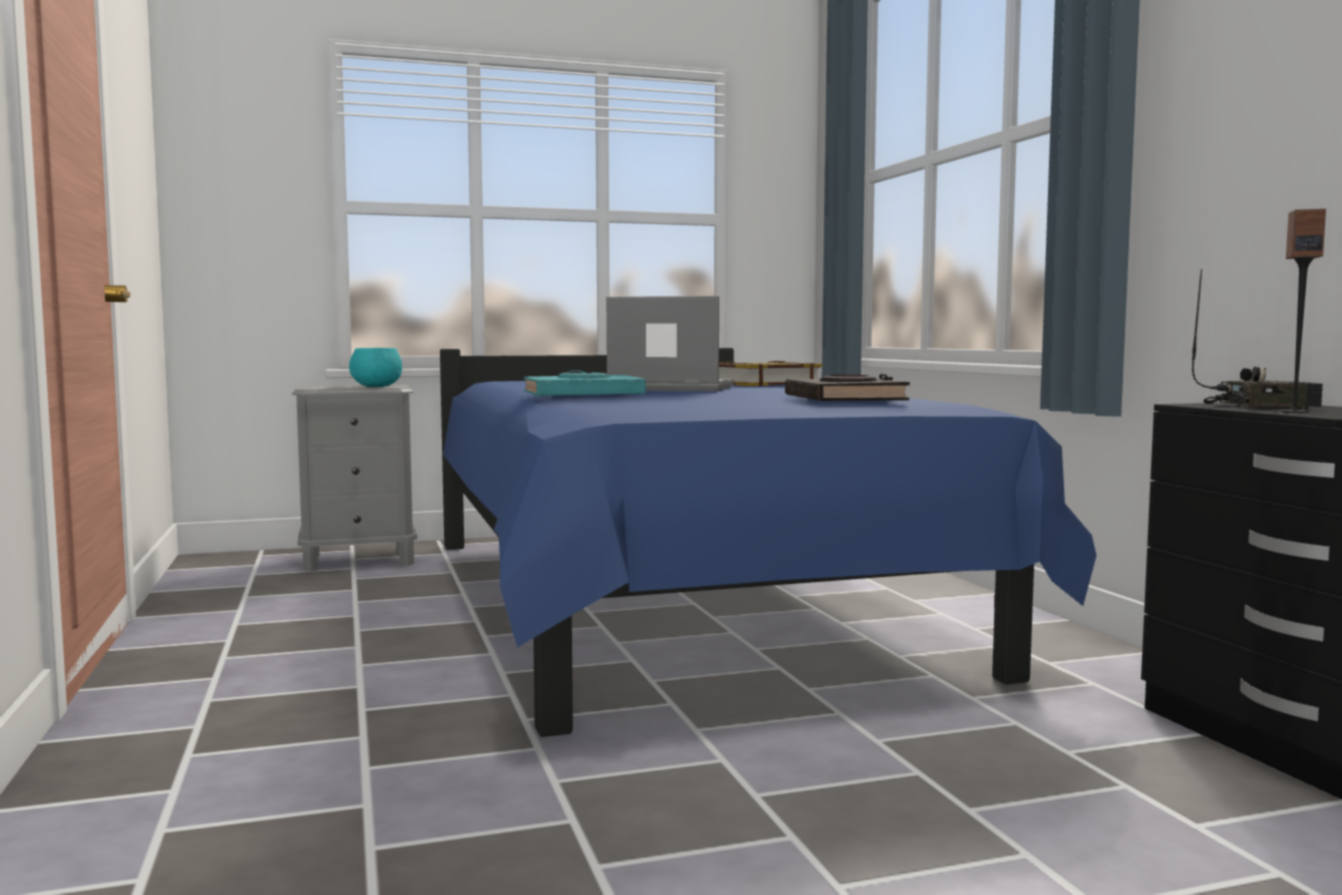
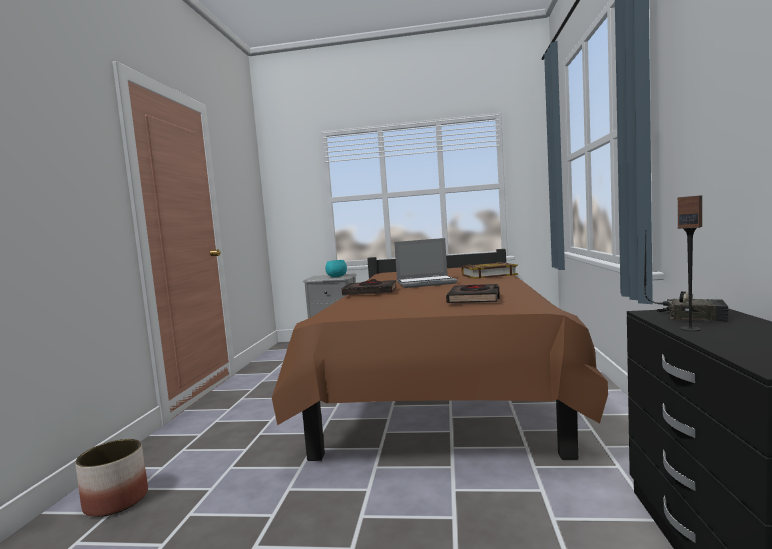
camera: 25 degrees right, 0 degrees up
blue bed [440,348,1097,737] -> brown bed [272,249,608,461]
turquoise book [524,370,646,396] -> black book [342,279,397,295]
laptop [606,296,734,391] -> laptop turned 135 degrees clockwise [394,238,458,288]
none -> planter [75,439,148,517]

